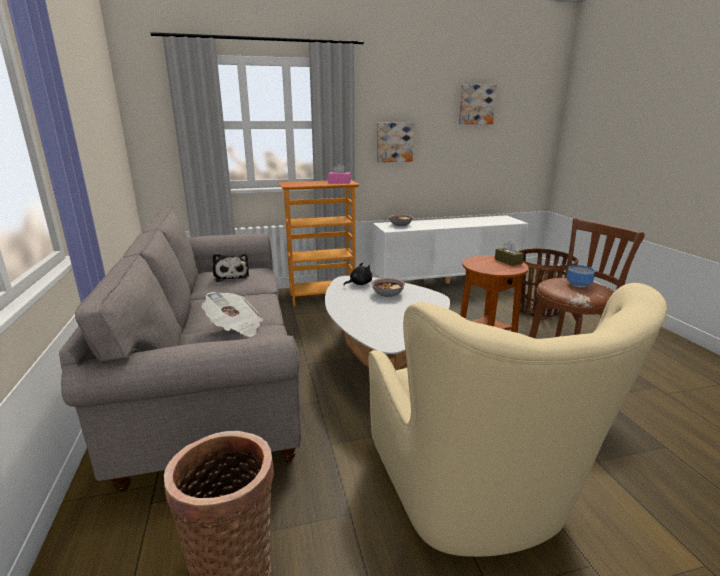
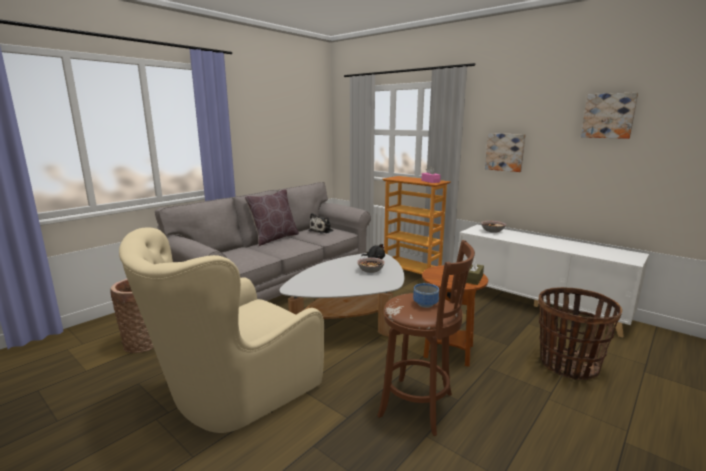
camera: 55 degrees right, 5 degrees down
newspaper [202,292,263,337] -> none
none -> brown pillow [245,189,299,246]

